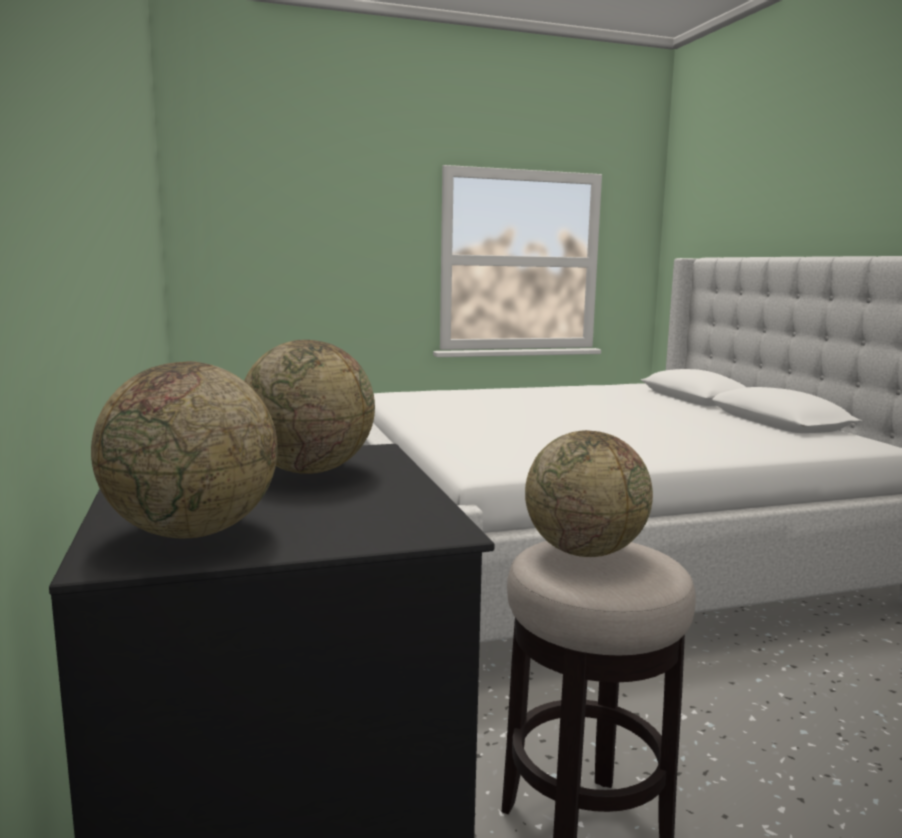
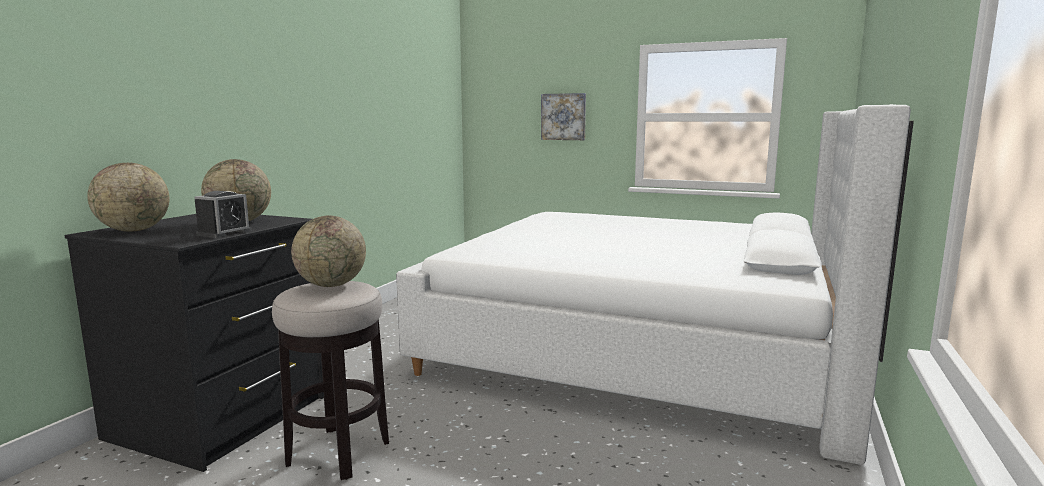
camera: 40 degrees right, 0 degrees up
none -> alarm clock [194,191,251,238]
none -> picture [541,93,586,140]

